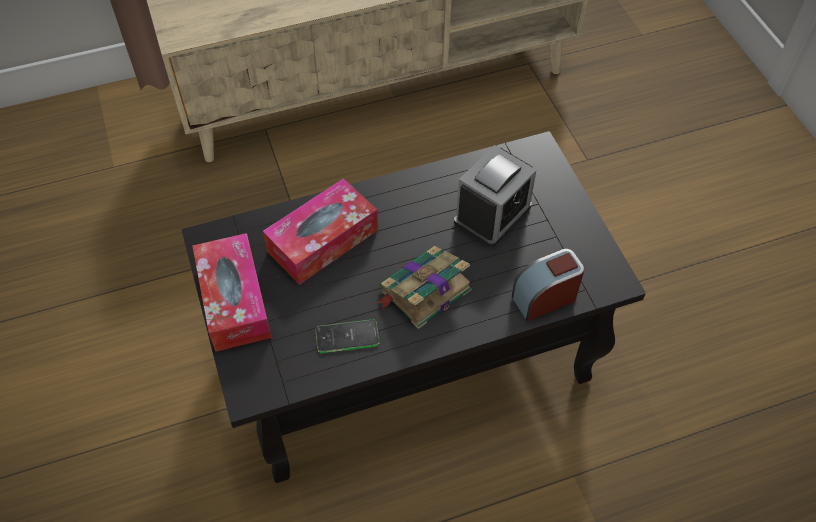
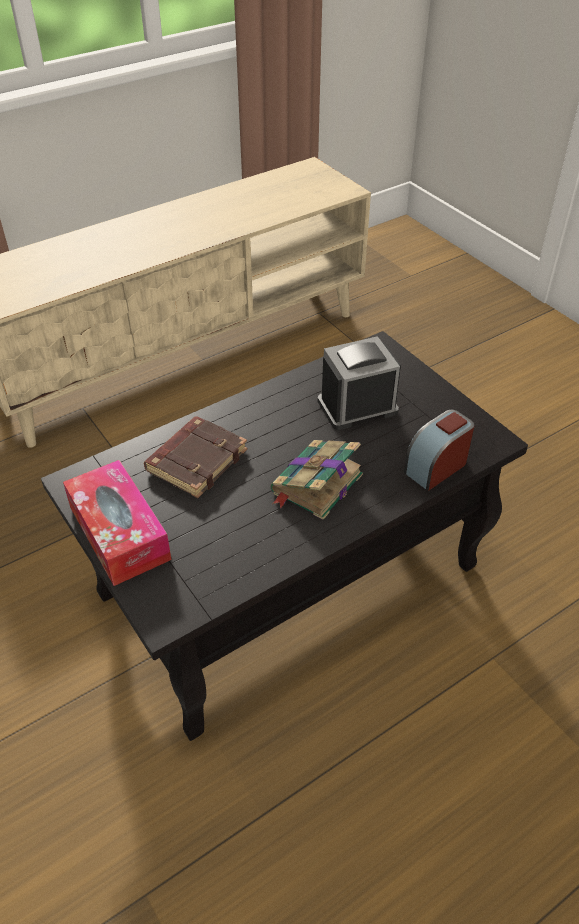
camera: 15 degrees left, 10 degrees down
tissue box [263,178,378,285] -> brown book [144,416,247,498]
phone [316,319,379,353] -> none
alarm clock [454,145,536,247] -> alarm clock turned 135 degrees counterclockwise [318,336,401,430]

